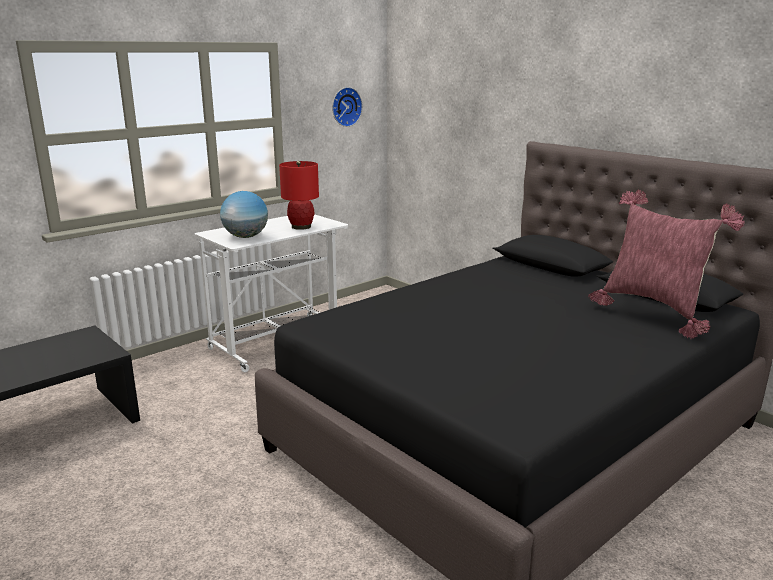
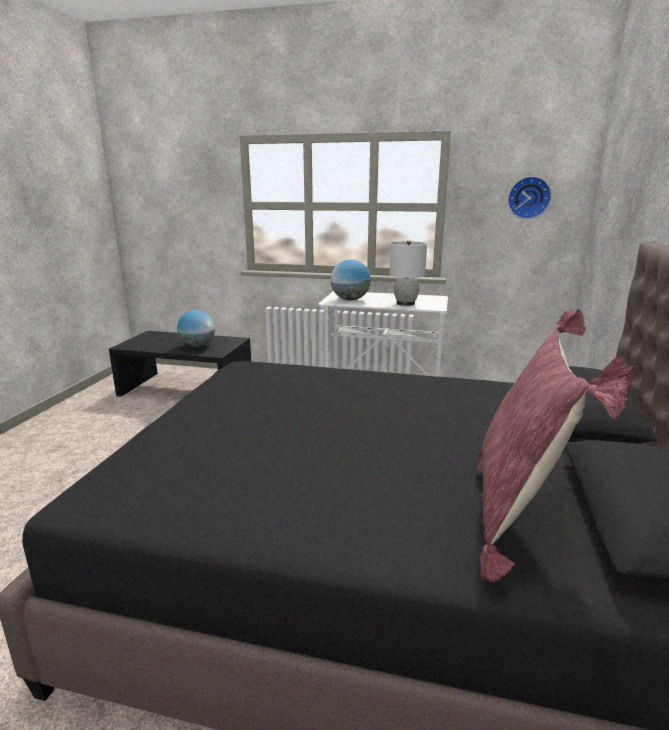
camera: 55 degrees right, 0 degrees up
red table lamp [279,161,319,230] -> white table lamp [389,240,427,306]
none -> globe [177,310,215,347]

